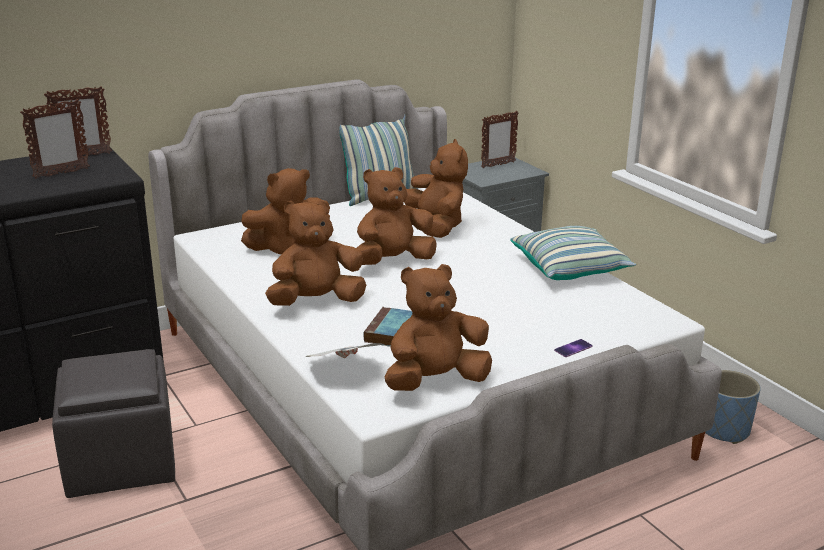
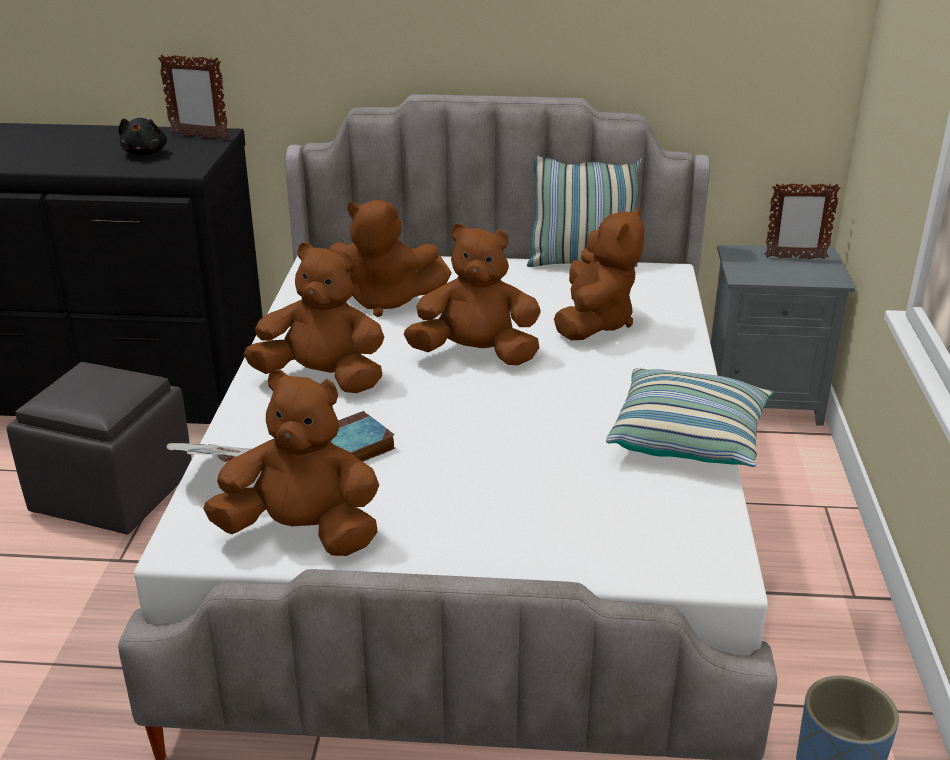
camera: 35 degrees right, 5 degrees up
picture frame [20,99,90,179] -> black plush toy [119,118,167,155]
phone [554,339,593,357] -> none

